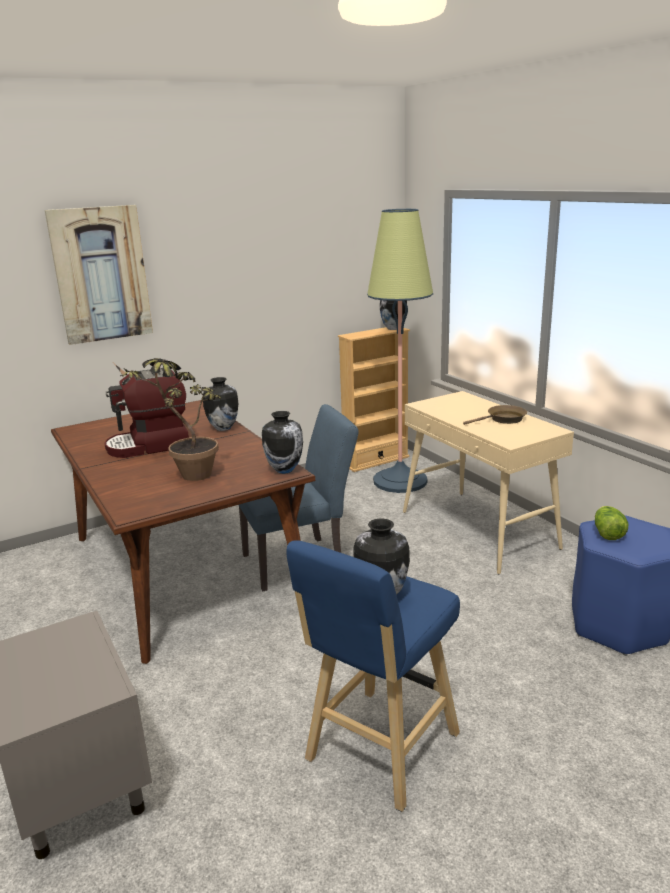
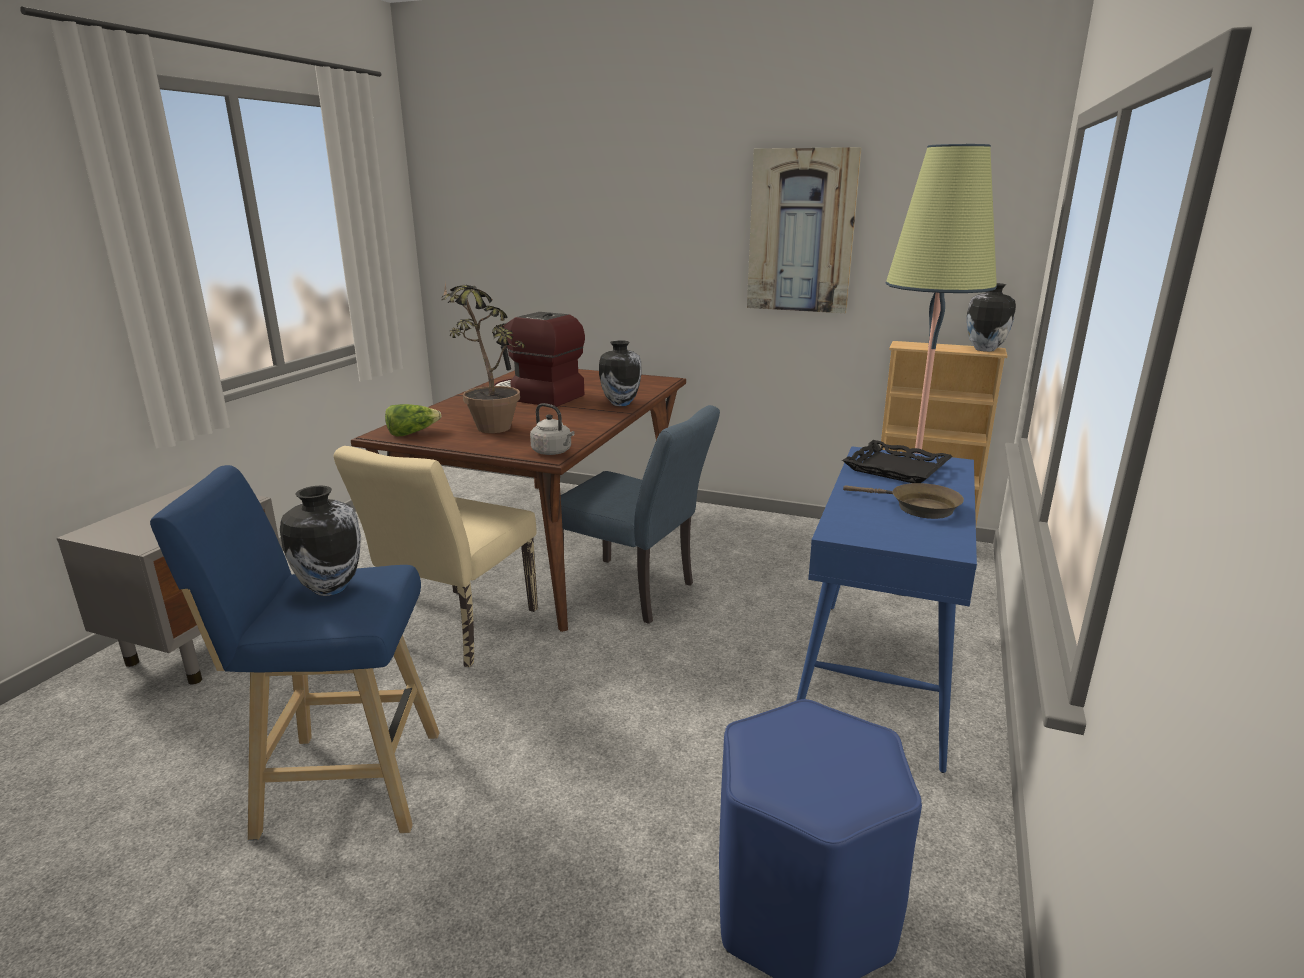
camera: 50 degrees right, 0 degrees up
picture [45,205,153,345] -> picture moved to [747,147,862,313]
vase [262,411,303,474] -> grey kettle [530,403,575,455]
beige console table [403,391,574,574] -> blue console table [796,446,977,773]
lettuce [595,506,628,540] -> lettuce moved to [385,404,441,437]
none -> beige chair [334,446,538,667]
none -> black tray [842,440,953,483]

